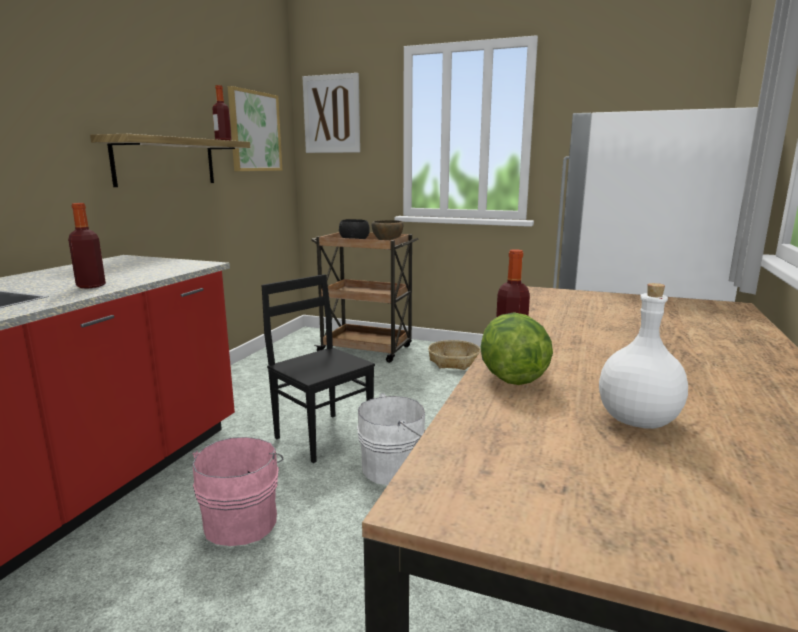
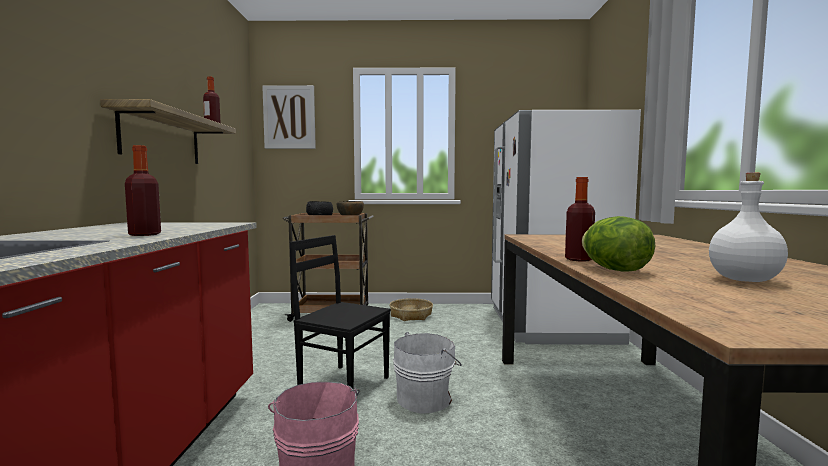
camera: 20 degrees left, 10 degrees down
picture [228,86,282,171] -> none

